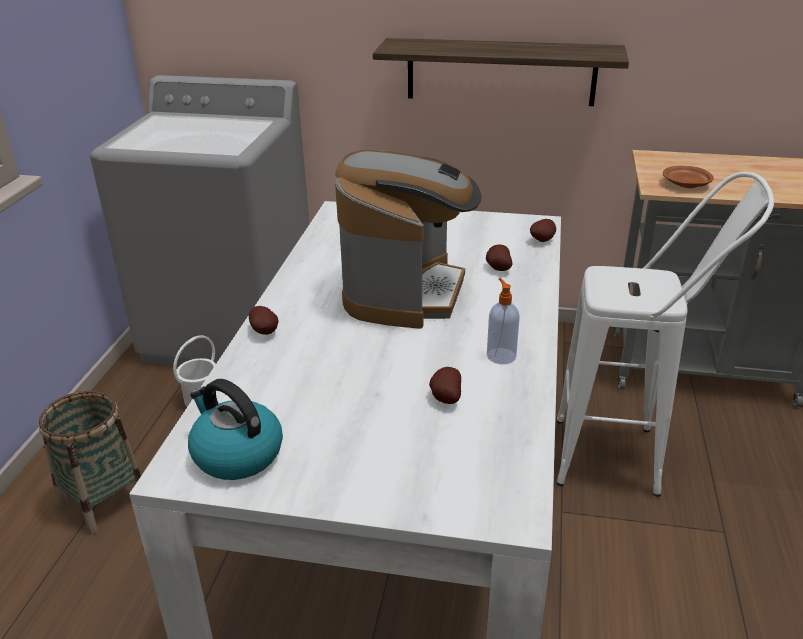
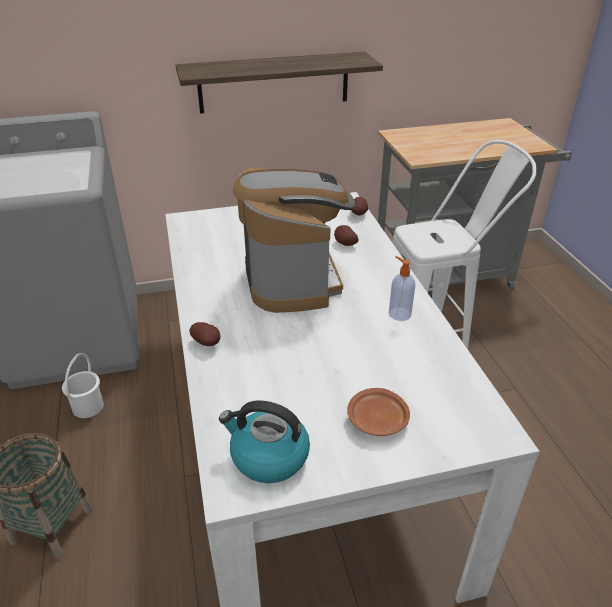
camera: 25 degrees left, 5 degrees up
potato [429,367,461,404] -> none
brown plate [663,166,714,188] -> brown plate moved to [347,388,410,436]

